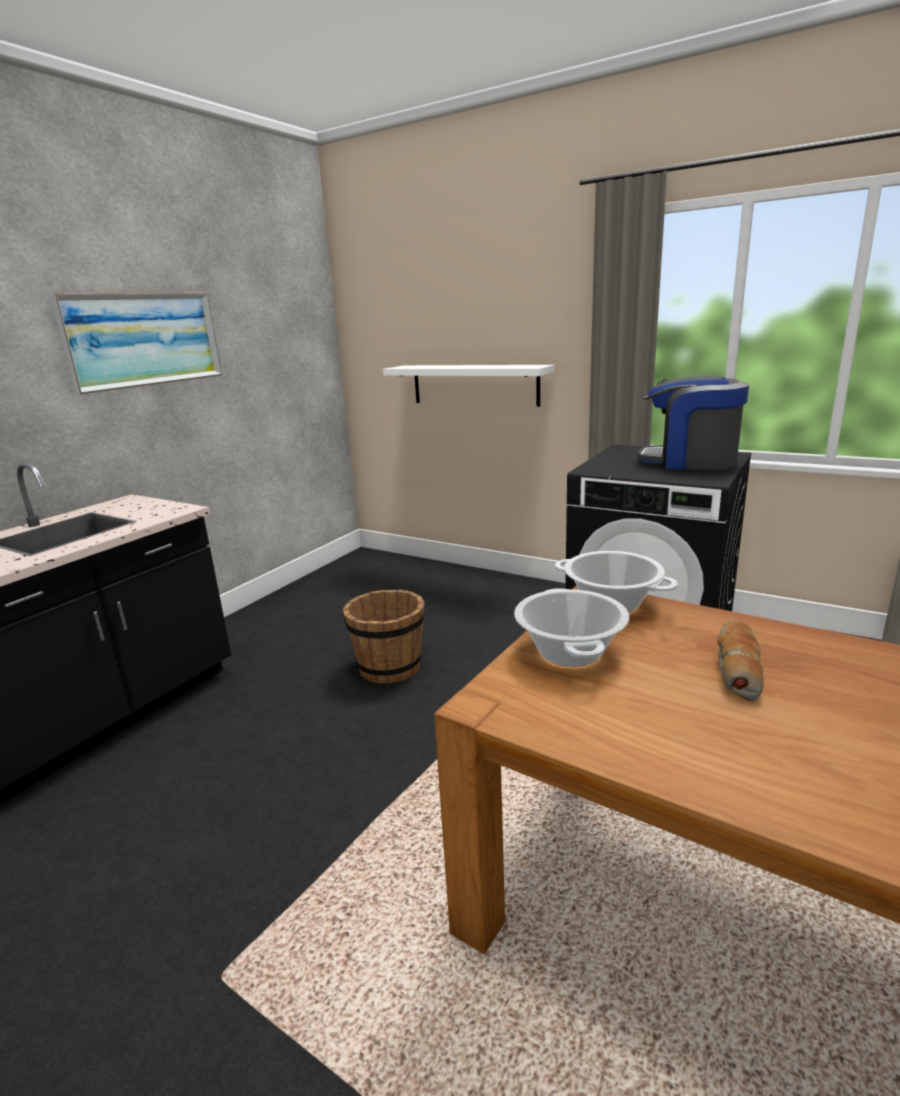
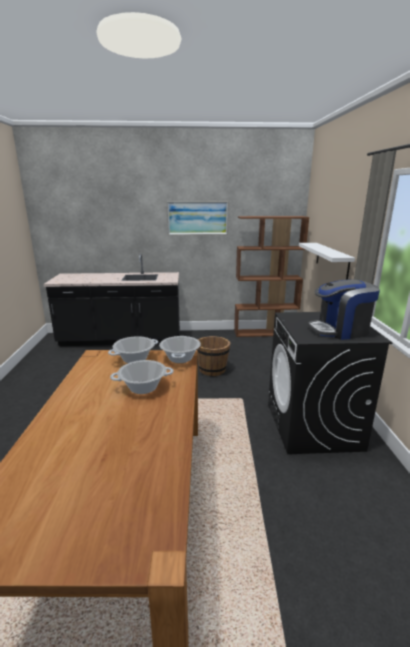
camera: 55 degrees right, 0 degrees up
coffee machine [638,375,749,470] -> coffee machine turned 90 degrees counterclockwise [308,279,380,340]
bread [717,620,764,702] -> cooking pot [110,360,174,394]
none -> brown bookcase [234,216,309,337]

